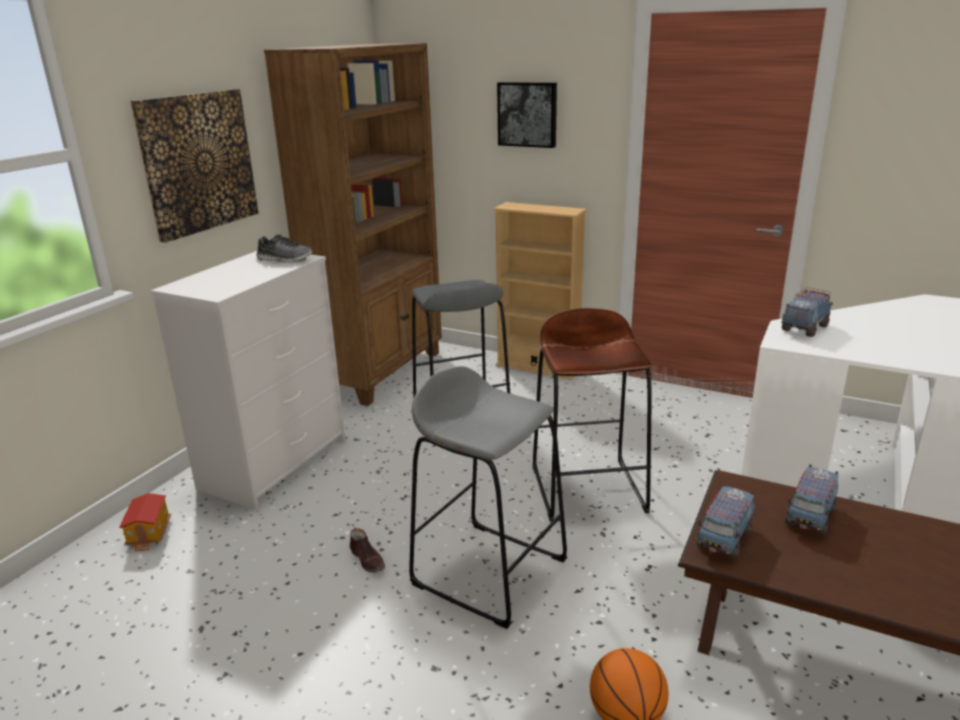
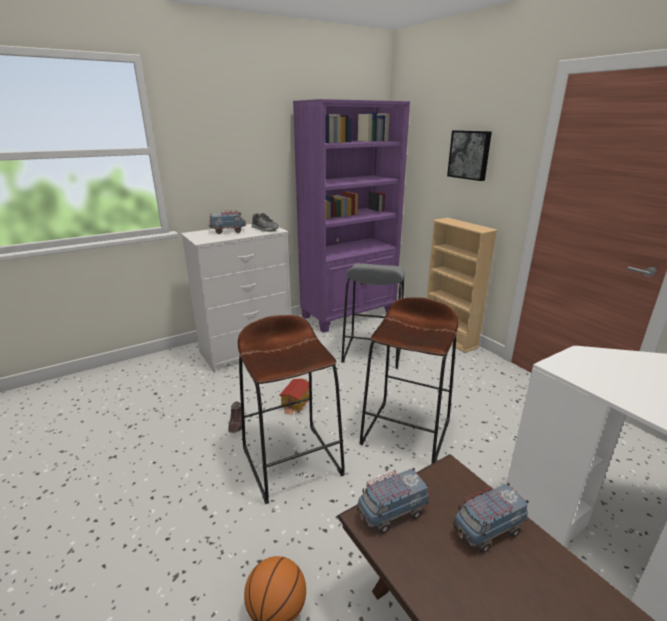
camera: 30 degrees right, 0 degrees up
toy house [119,493,171,552] -> toy house moved to [279,378,309,415]
picture [130,89,258,243] -> none
brown bookcase [264,43,442,406] -> purple bookcase [293,99,410,333]
grey stool [409,366,567,629] -> brown stool [238,315,345,504]
toy truck [781,287,833,337] -> toy truck moved to [209,210,247,234]

